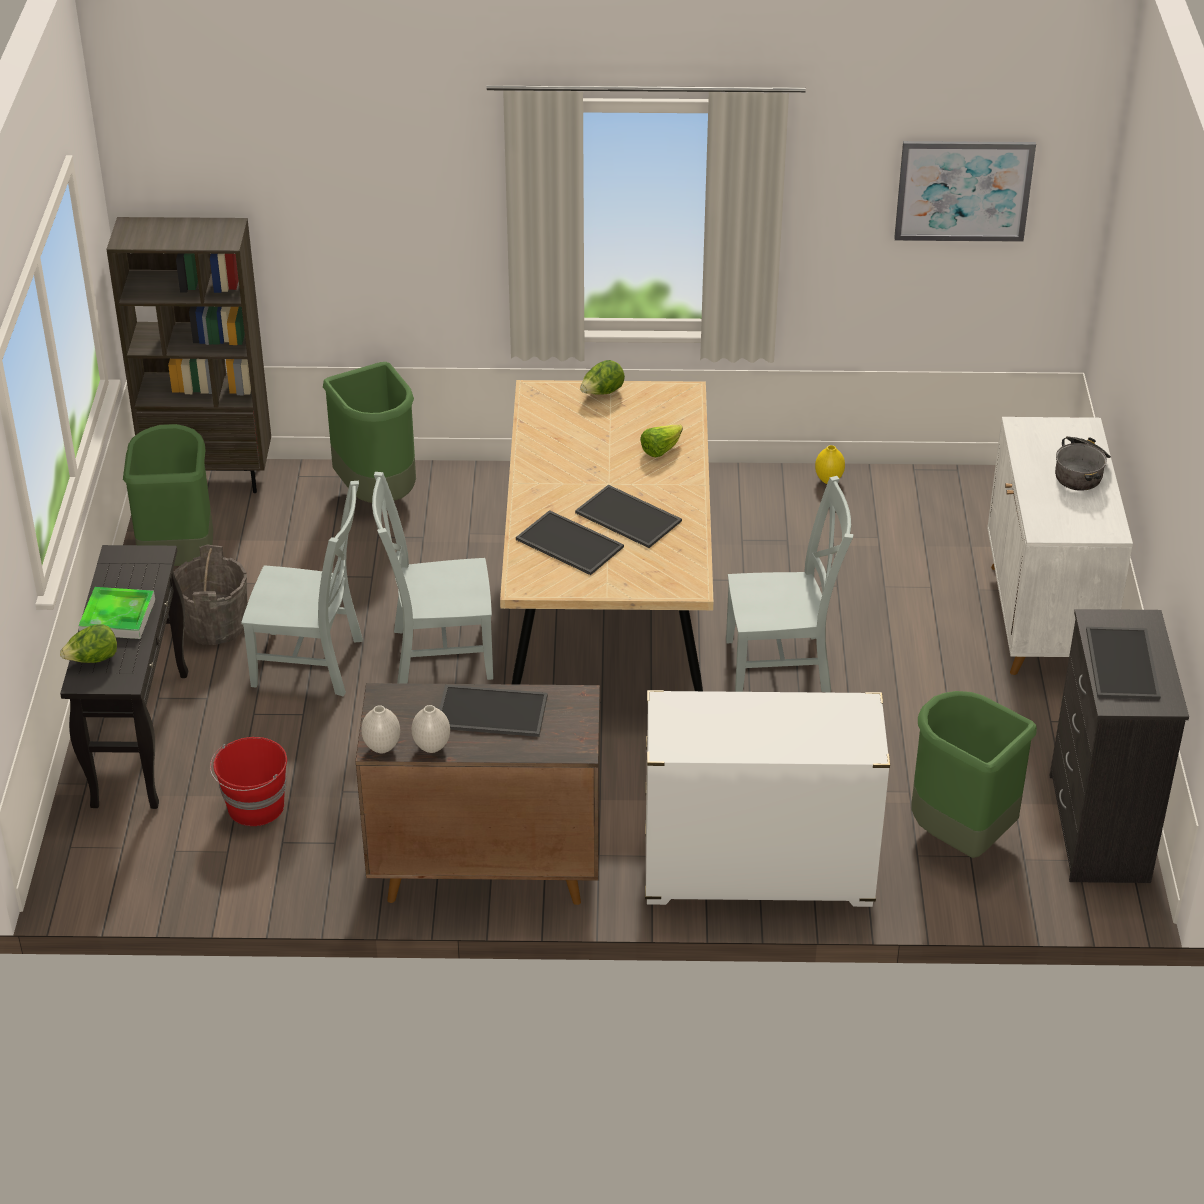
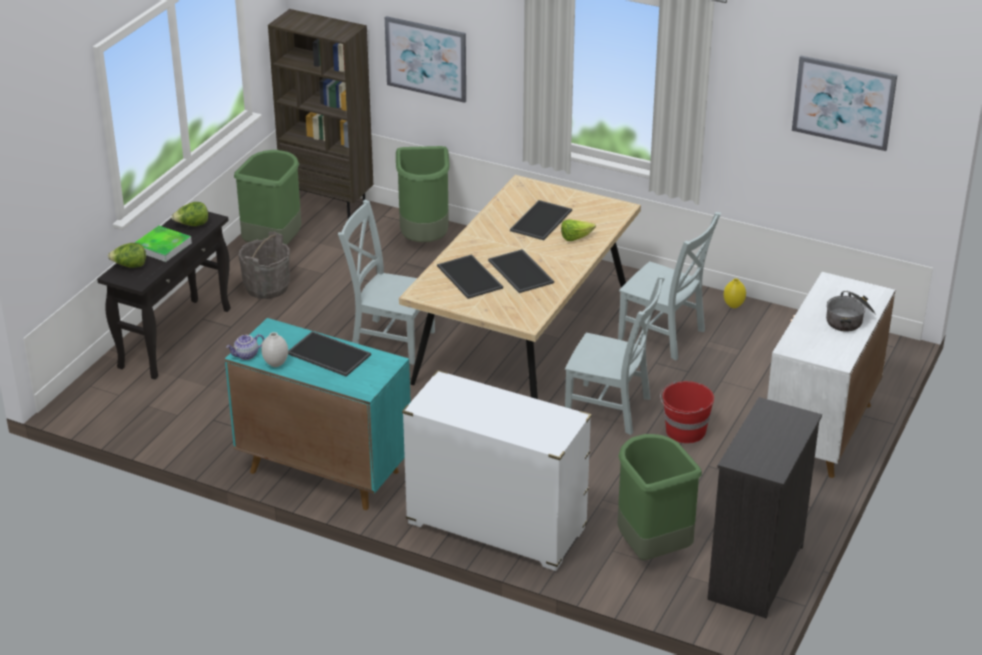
camera: 25 degrees right, 5 degrees down
red bucket [210,737,287,826] -> red bucket moved to [660,381,714,443]
grey chair [241,481,363,696] -> grey chair moved to [618,212,721,361]
brown cabinet [355,683,600,905] -> turquoise cabinet [225,318,411,510]
white vase [362,705,400,753] -> teapot [226,334,264,360]
lettuce [580,360,625,395] -> lettuce moved to [171,202,208,226]
tray [1086,627,1161,699] -> tray moved to [510,200,572,240]
none -> picture [385,16,466,103]

